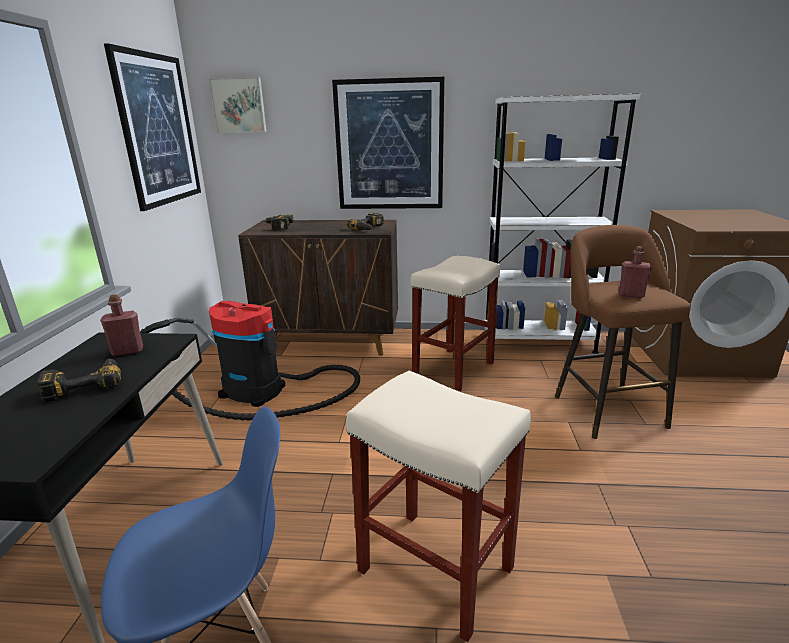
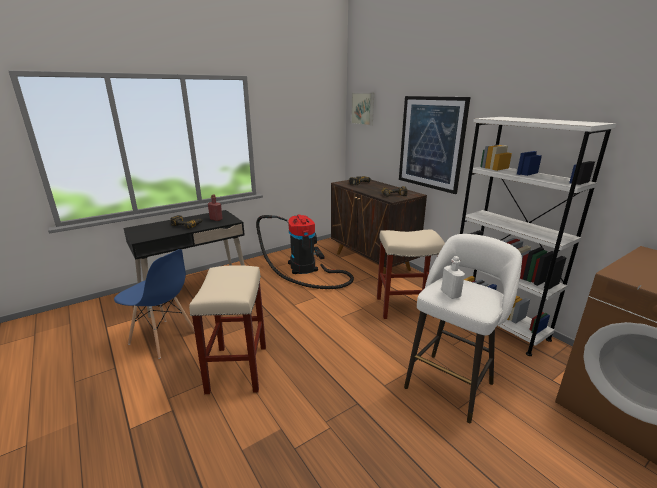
camera: 50 degrees right, 0 degrees up
picture [104,43,201,211] -> none
brown stool [555,225,691,439] -> white stool [404,234,522,423]
red bottle [619,246,652,298] -> white bottle [441,256,465,299]

